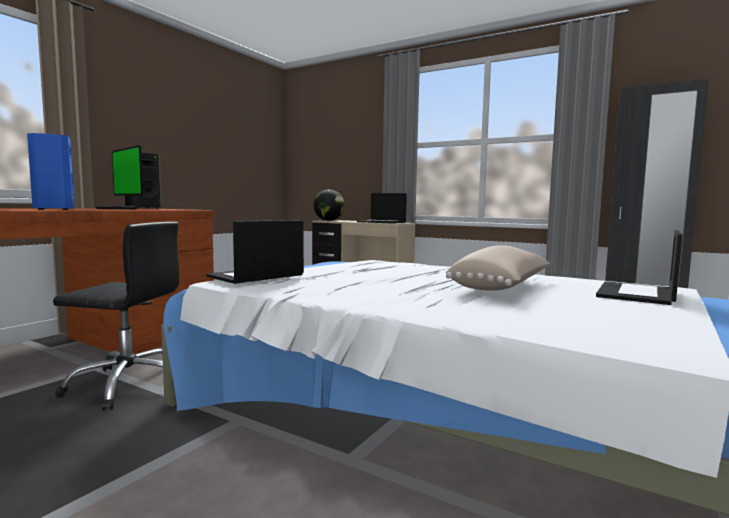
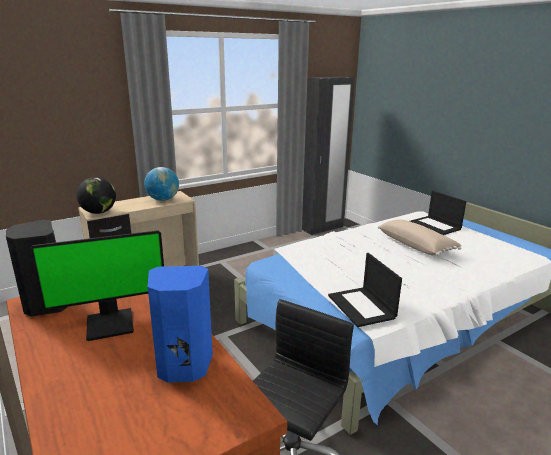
camera: 65 degrees left, 15 degrees up
laptop [357,193,407,224] -> globe [144,167,179,201]

